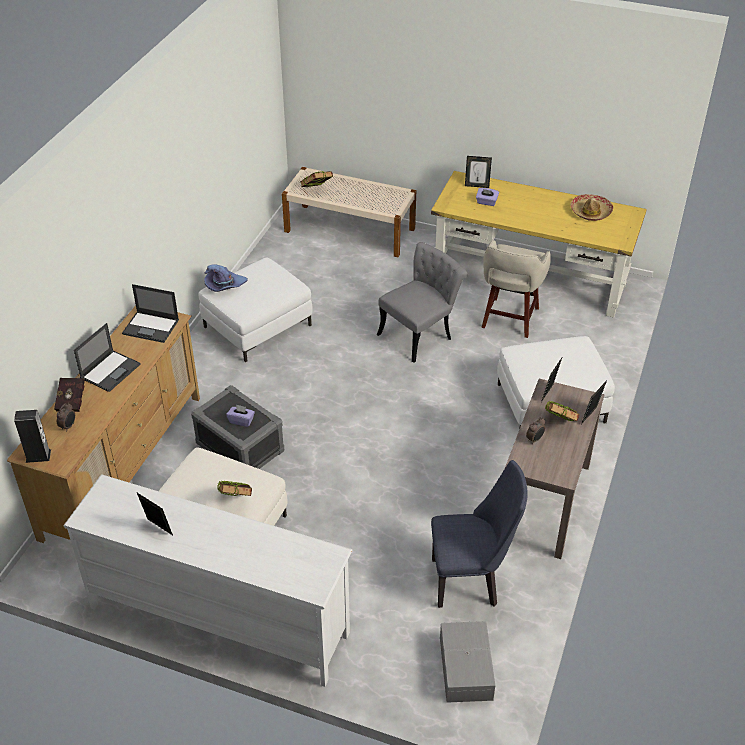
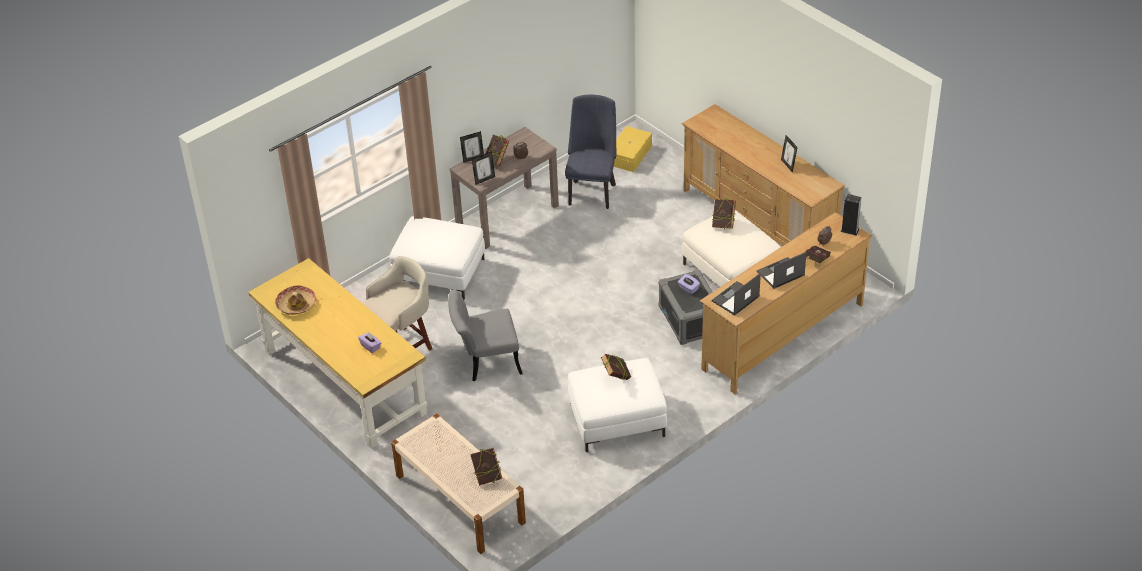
camera: 150 degrees left, 0 degrees up
white dresser [63,474,353,687] -> brown dresser [681,104,845,246]
laptop [122,284,179,343] -> laptop turned 90 degrees counterclockwise [712,273,761,316]
purple hat [204,264,248,292] -> none
blue chair [431,460,528,608] -> blue chair turned 75 degrees clockwise [565,95,617,209]
grey storage box [440,621,495,703] -> yellow storage box [614,126,652,172]
picture frame [465,156,492,188] -> none
none -> book [601,354,631,380]

